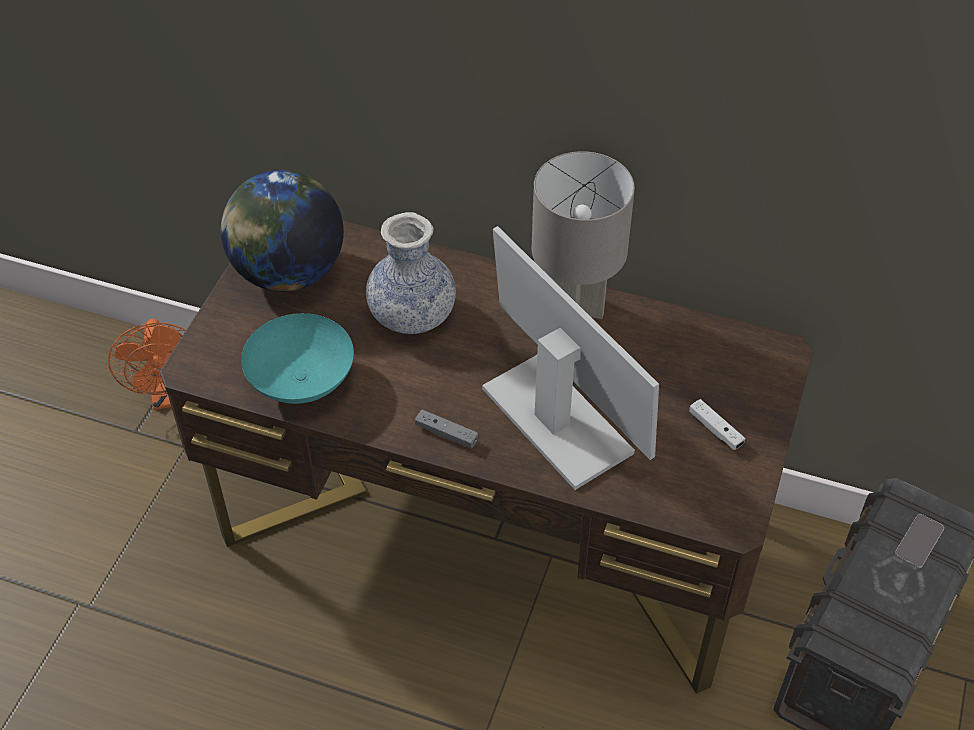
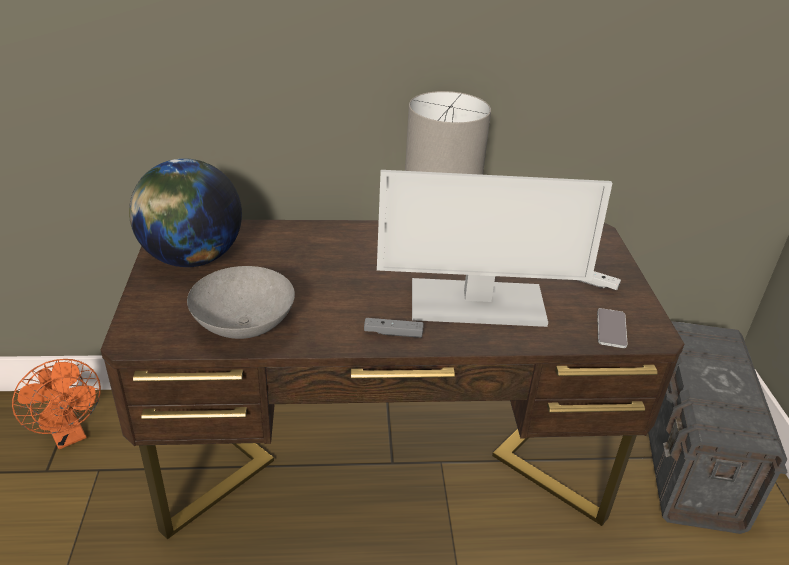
camera: 25 degrees left, 15 degrees down
turquoise bowl [241,313,354,404] -> grey bowl [187,266,295,339]
vase [366,212,456,334] -> none
monitor [482,226,659,490] -> monitor turned 150 degrees clockwise [377,170,612,327]
phone [895,514,944,568] -> phone moved to [597,308,628,348]

